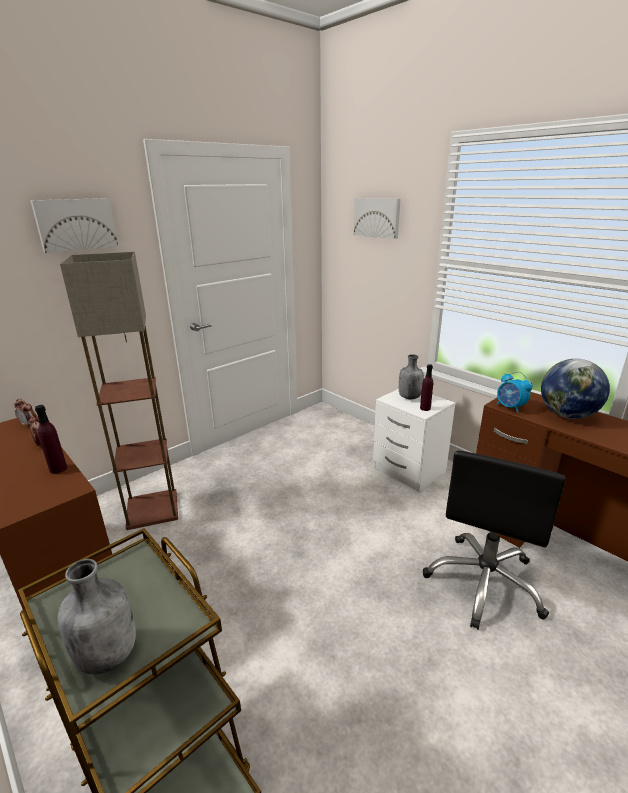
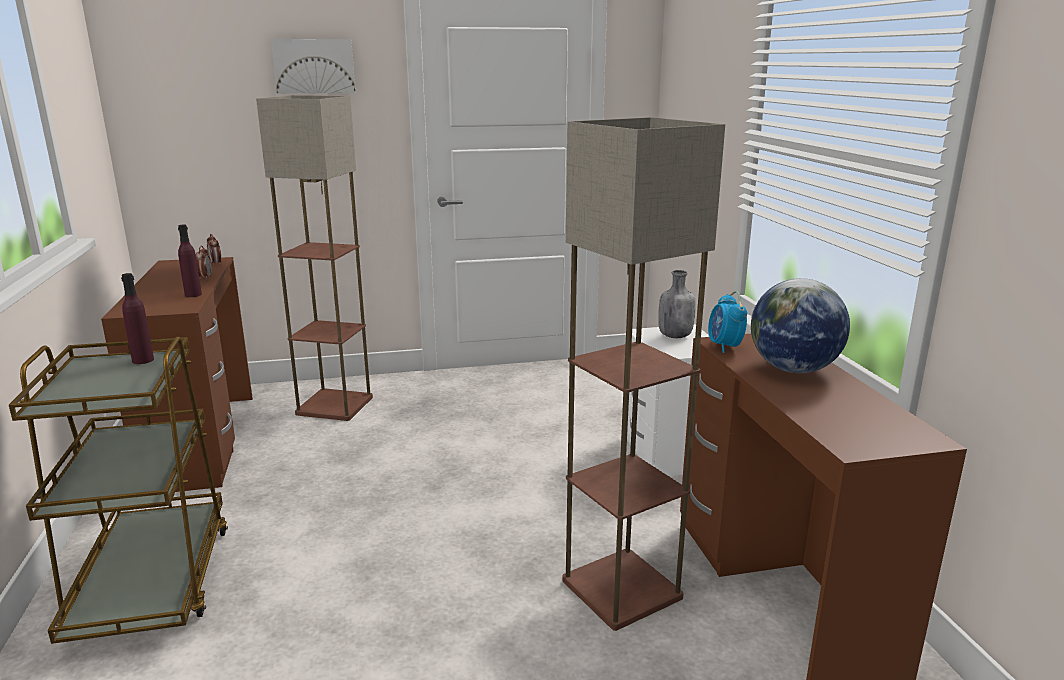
camera: 30 degrees right, 5 degrees down
grey bottle [57,559,136,674] -> none
picture [354,198,400,239] -> none
purple bottle [420,364,433,411] -> purple bottle moved to [121,273,154,364]
black office chair [423,451,566,630] -> floor lamp [562,117,725,631]

